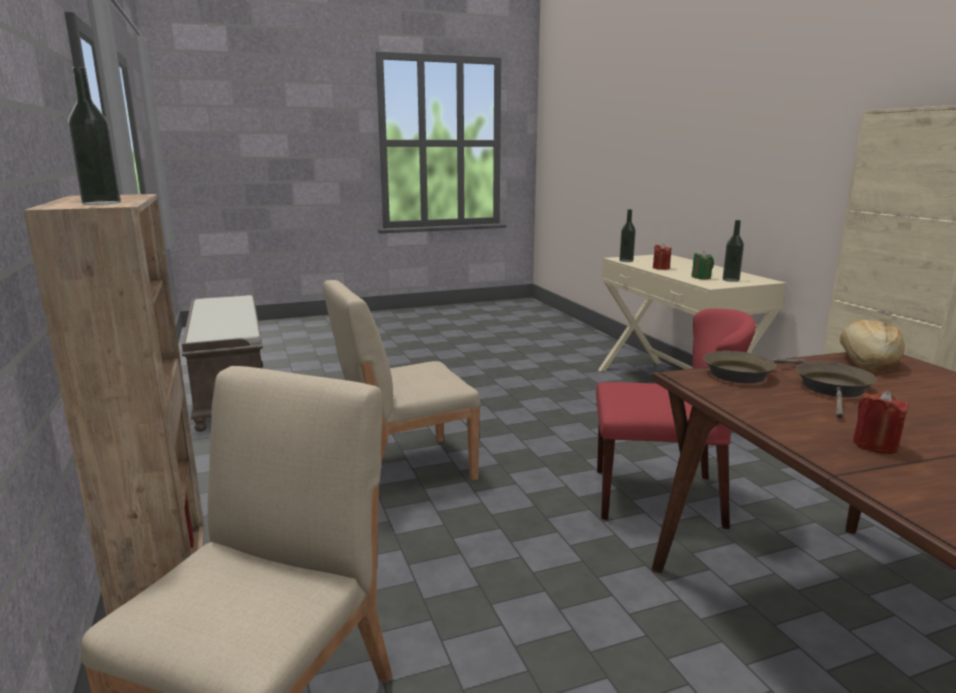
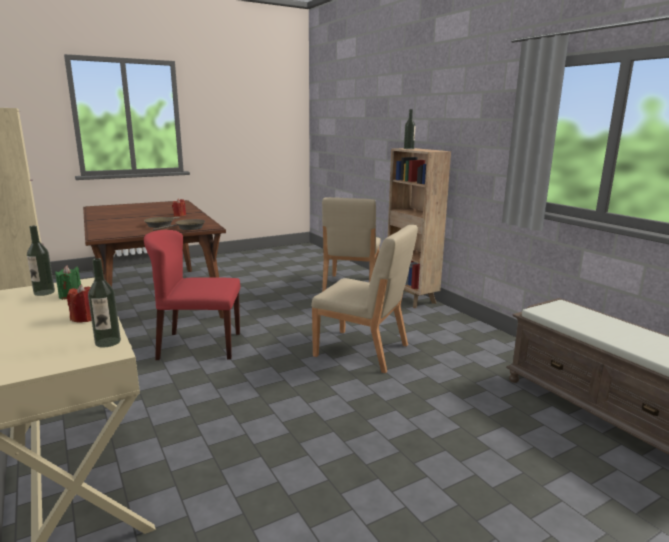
camera: 170 degrees right, 0 degrees up
beige chair [323,280,480,481] -> beige chair turned 60 degrees clockwise [311,225,418,373]
bread [839,319,905,372] -> none

